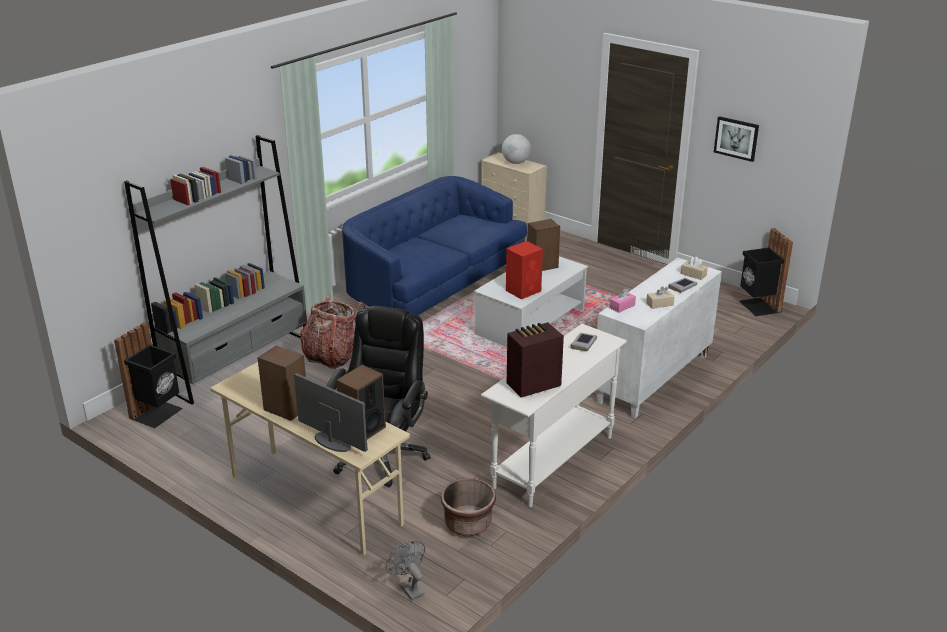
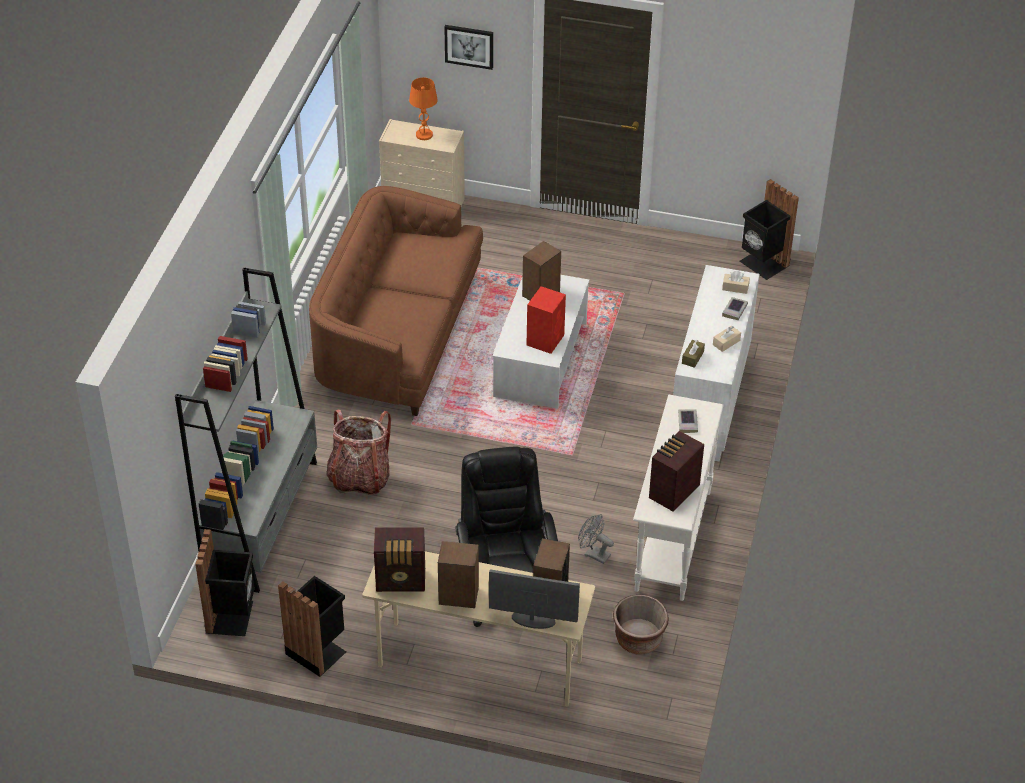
camera: 25 degrees left, 15 degrees up
blue sofa [342,176,527,315] -> brown sofa [309,186,483,416]
grey fan [386,541,425,601] -> grey fan moved to [578,514,614,564]
globe [502,134,531,164] -> orange table lamp [409,78,438,140]
pink tissue box [609,289,636,313] -> brown tissue box [682,340,705,368]
picture [714,116,759,162] -> picture moved to [444,25,493,70]
none -> black trash can [278,576,346,677]
none -> radio [374,527,425,592]

